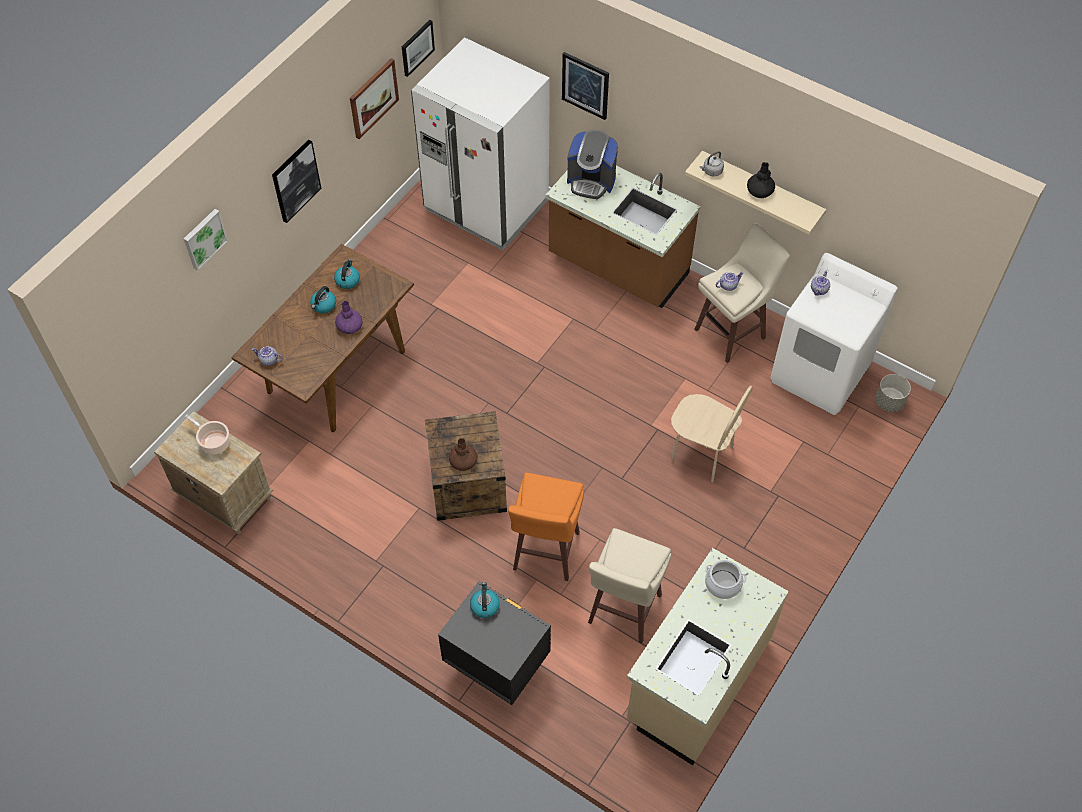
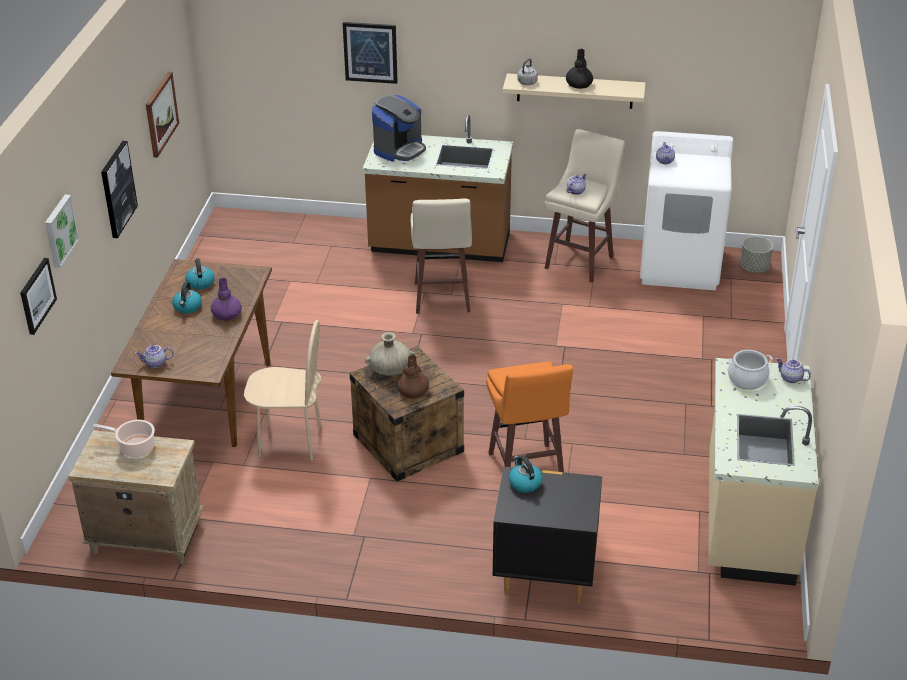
camera: 25 degrees left, 20 degrees down
picture [402,20,435,77] -> picture moved to [20,258,57,335]
white fridge [411,37,550,250] -> none
coffee machine [567,130,618,199] -> coffee machine turned 45 degrees counterclockwise [372,95,426,162]
beige stool [588,528,671,644] -> beige stool moved to [410,198,472,314]
beige chair [670,386,753,482] -> beige chair moved to [244,320,321,461]
none -> beige vase [365,332,415,375]
none -> teapot [776,358,811,383]

